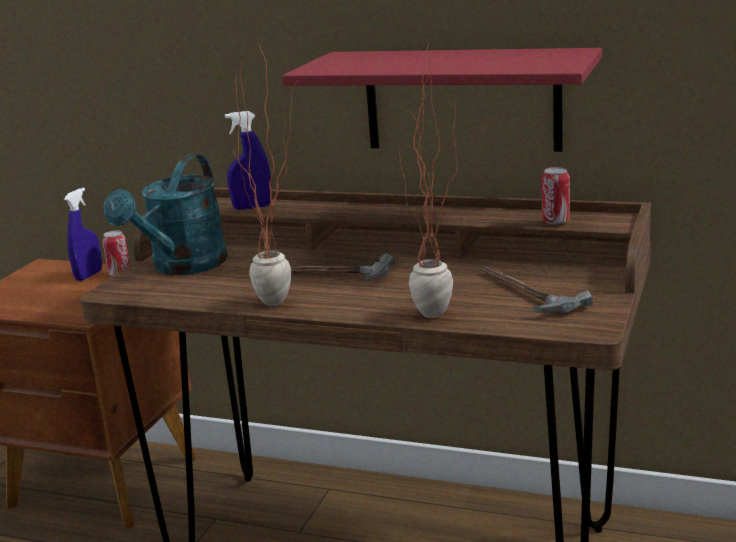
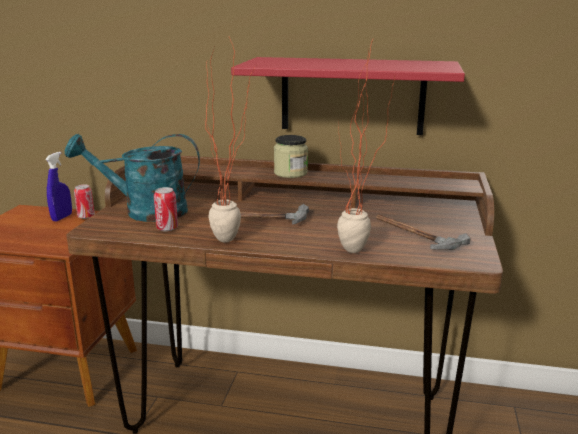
camera: 10 degrees left, 0 degrees up
turquoise watering can [103,154,228,275] -> turquoise watering can turned 75 degrees clockwise [65,134,200,222]
blue spray bottle [225,111,271,210] -> none
can [541,167,570,225] -> can moved to [154,187,178,231]
none -> jar [274,135,308,178]

